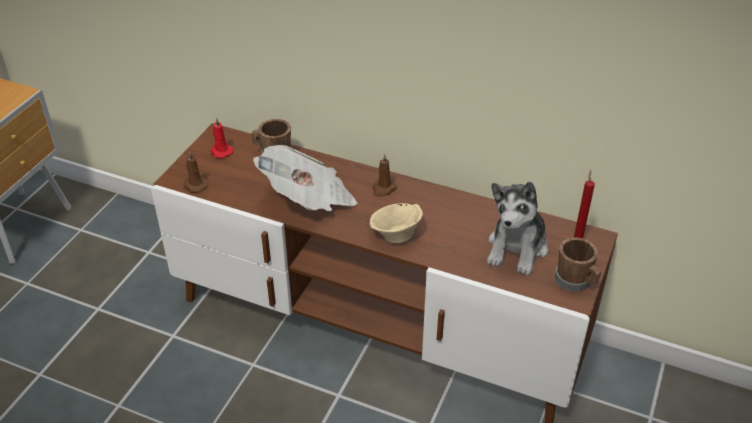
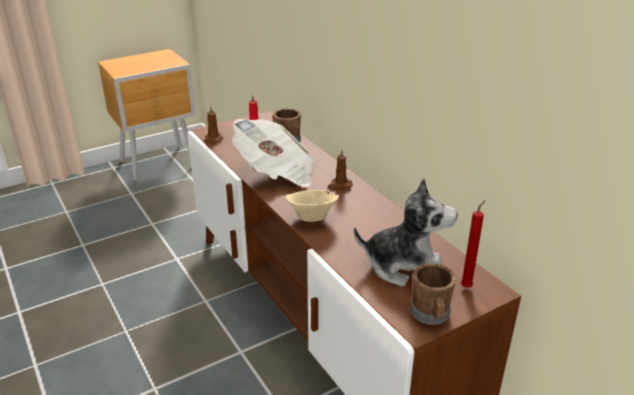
camera: 35 degrees right, 10 degrees down
plush toy [487,182,548,275] -> plush toy turned 135 degrees counterclockwise [354,178,458,287]

